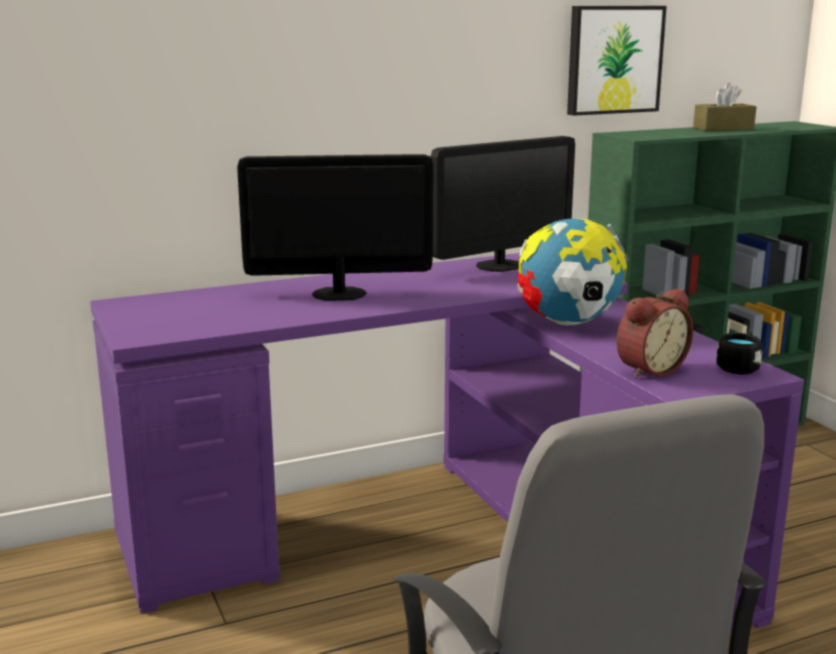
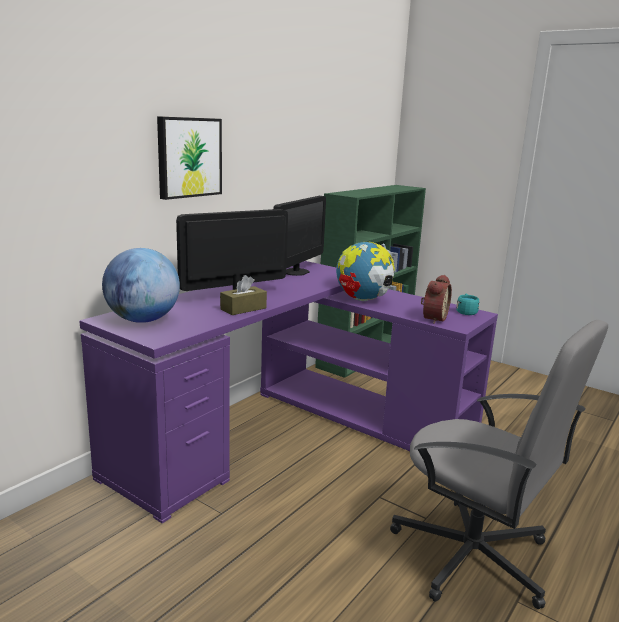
camera: 30 degrees left, 0 degrees up
picture [567,6,667,116] -> picture moved to [157,116,222,200]
brown tissue box [693,83,756,131] -> brown tissue box moved to [220,275,267,315]
black mug [716,332,763,374] -> turquoise mug [456,294,479,315]
none -> globe [102,248,180,323]

